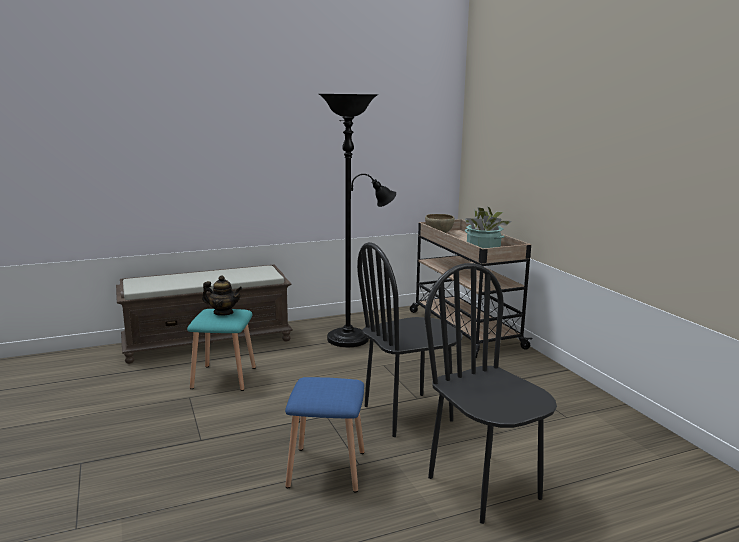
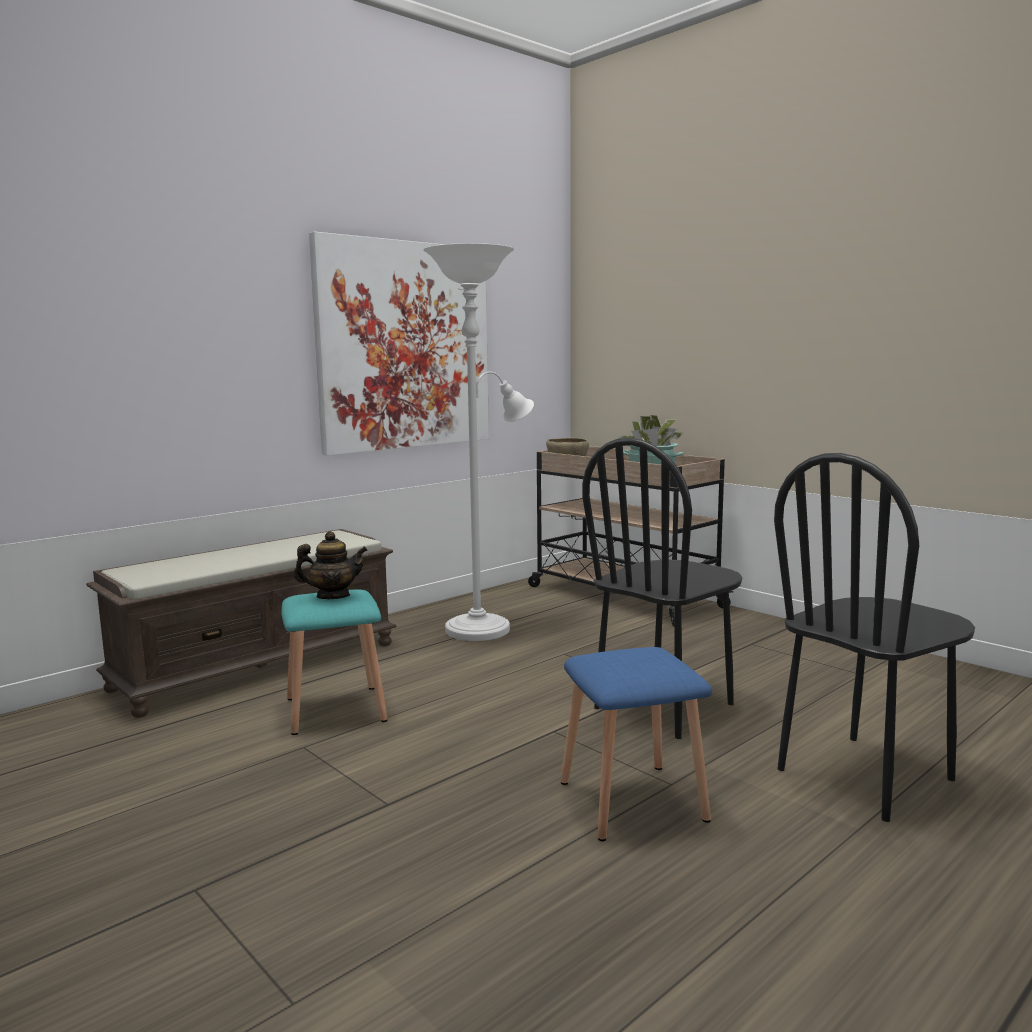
camera: 20 degrees left, 5 degrees down
black floor lamp [319,94,396,347] -> white floor lamp [423,243,534,641]
black chair [424,263,557,524] -> black chair turned 75 degrees counterclockwise [774,453,975,822]
none -> picture [309,231,489,456]

